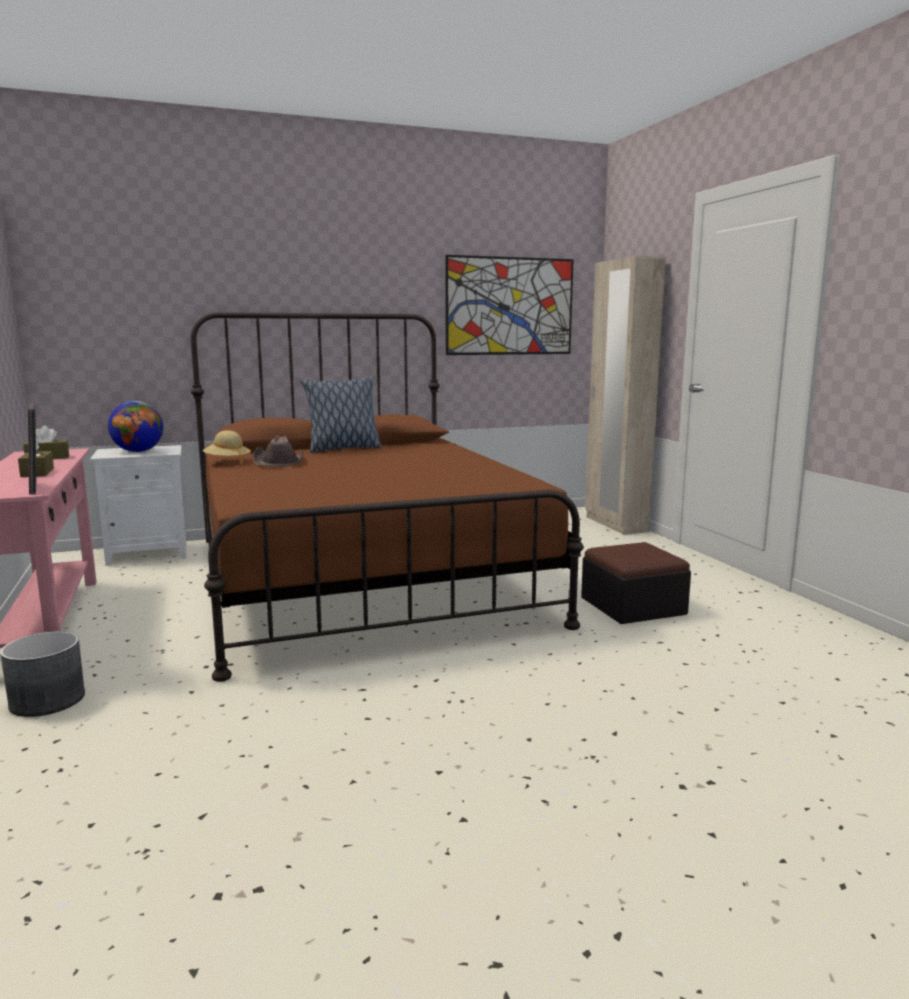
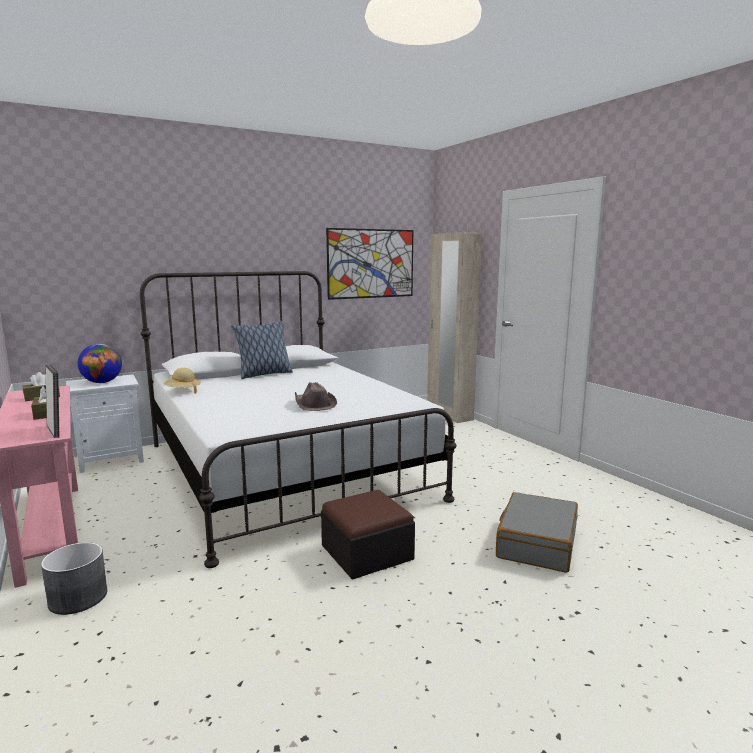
camera: 10 degrees left, 0 degrees up
brown bed [191,312,584,682] -> white bed [140,271,457,568]
brown hat [253,436,303,467] -> brown hat moved to [295,382,337,411]
ottoman [581,542,691,624] -> ottoman moved to [321,490,415,580]
none -> grey suitcase [496,492,578,573]

